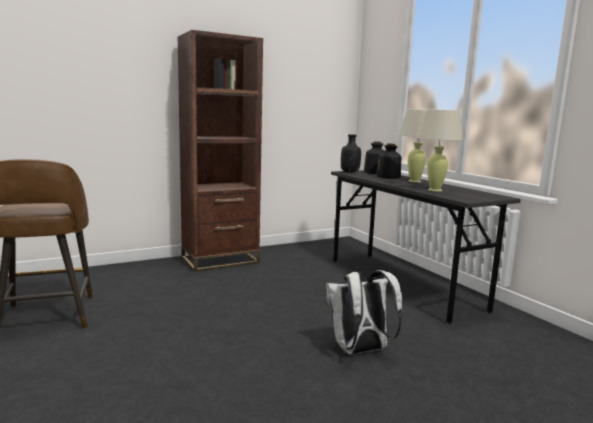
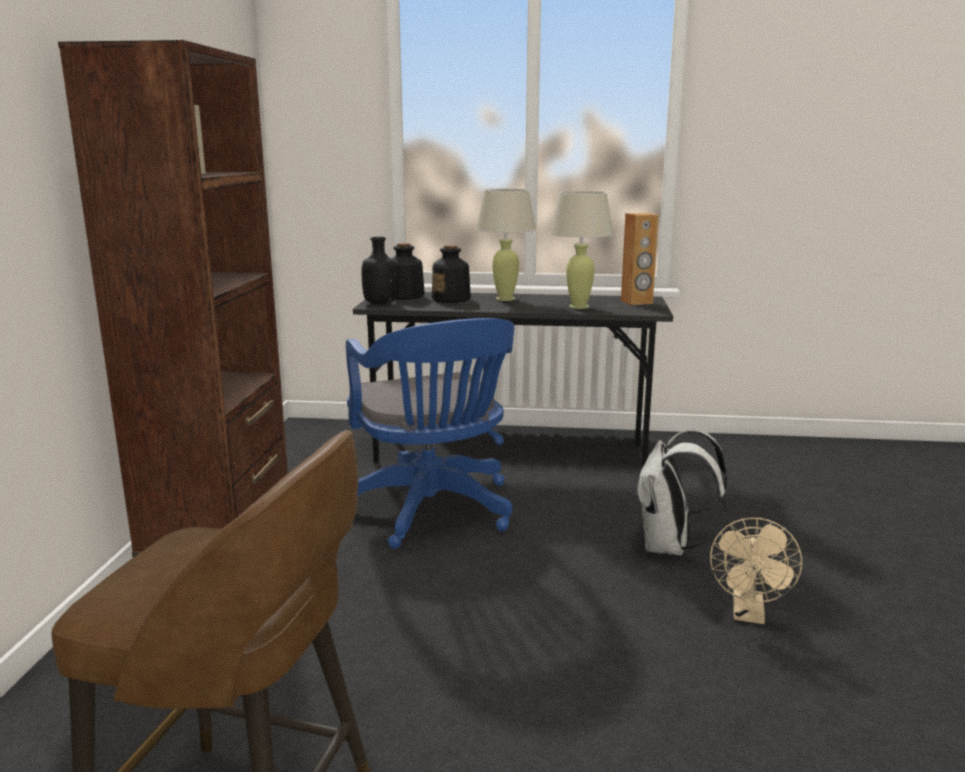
camera: 55 degrees left, 5 degrees up
none -> blue office chair [346,318,514,549]
none -> brown speaker [621,213,659,305]
none -> beige fan [710,518,802,624]

